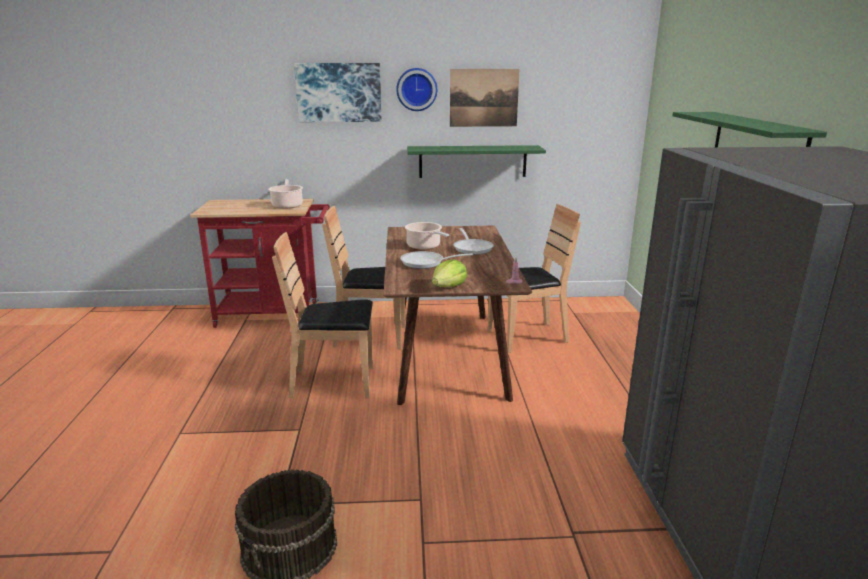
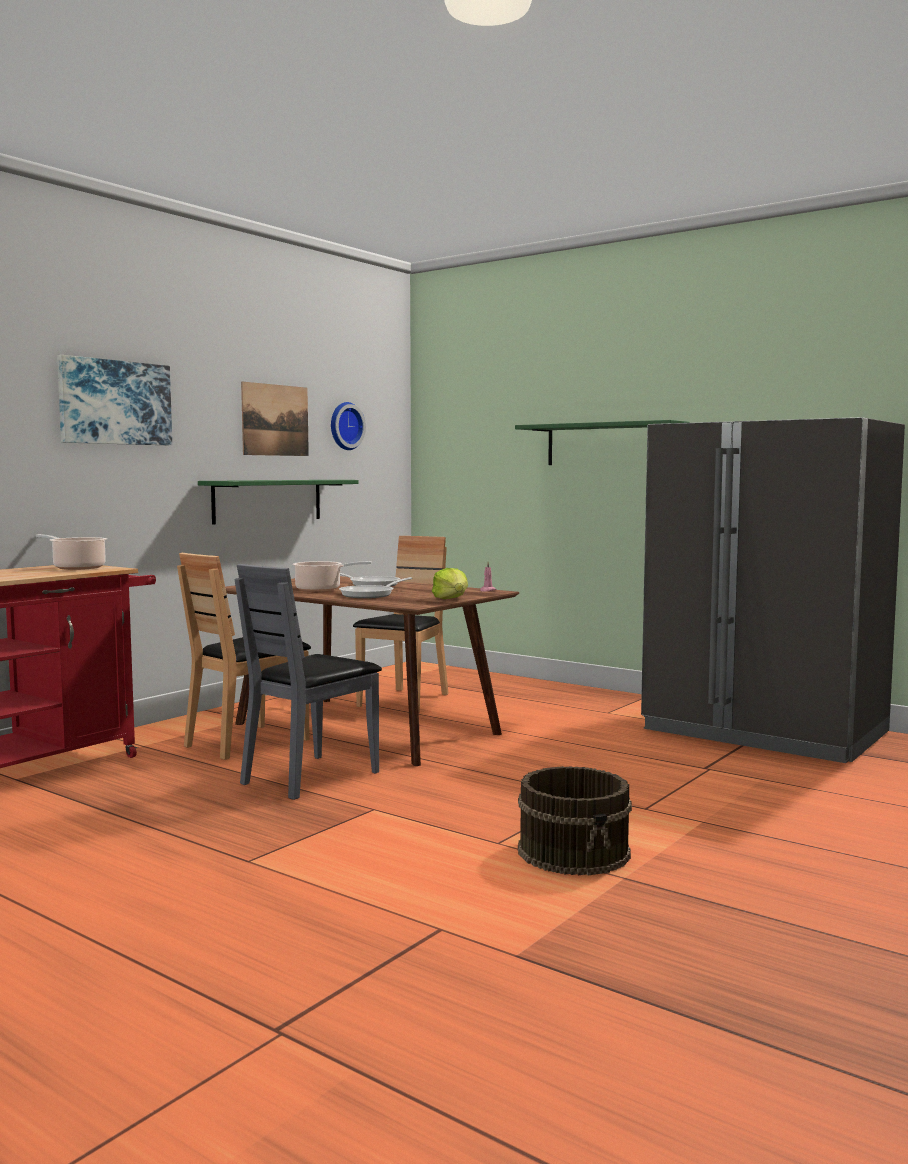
camera: 50 degrees left, 15 degrees down
brown chair [272,232,373,399] -> grey chair [234,564,382,800]
wall clock [396,68,437,111] -> wall clock moved to [331,402,366,450]

